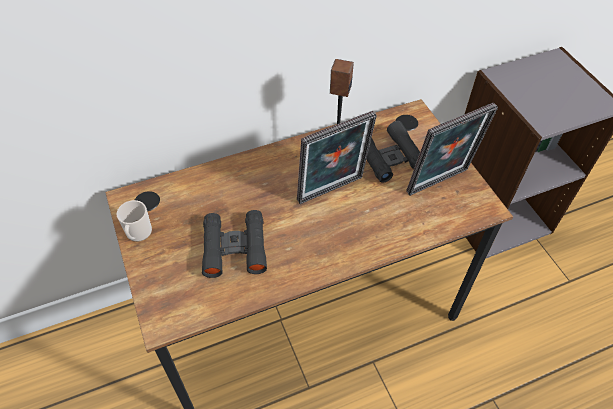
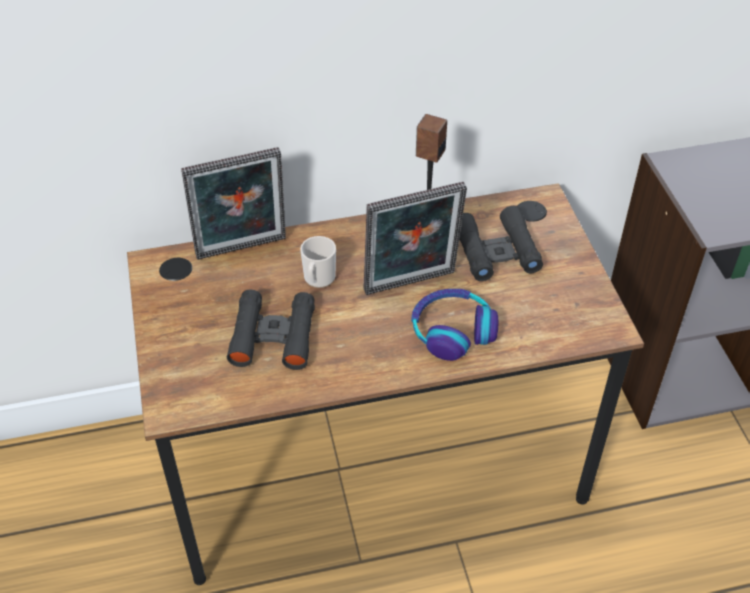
camera: 10 degrees right, 5 degrees down
mug [116,200,152,242] -> mug moved to [300,236,336,288]
picture frame [406,103,498,196] -> picture frame moved to [181,147,286,260]
none -> headphones [411,289,498,361]

